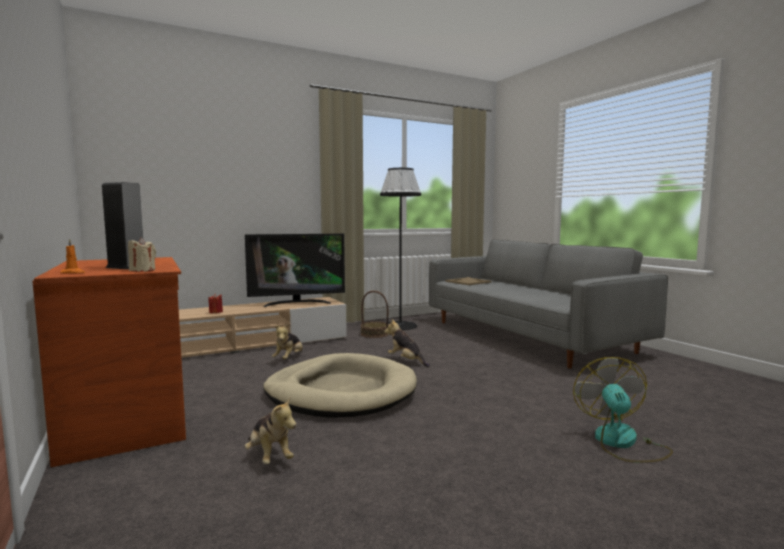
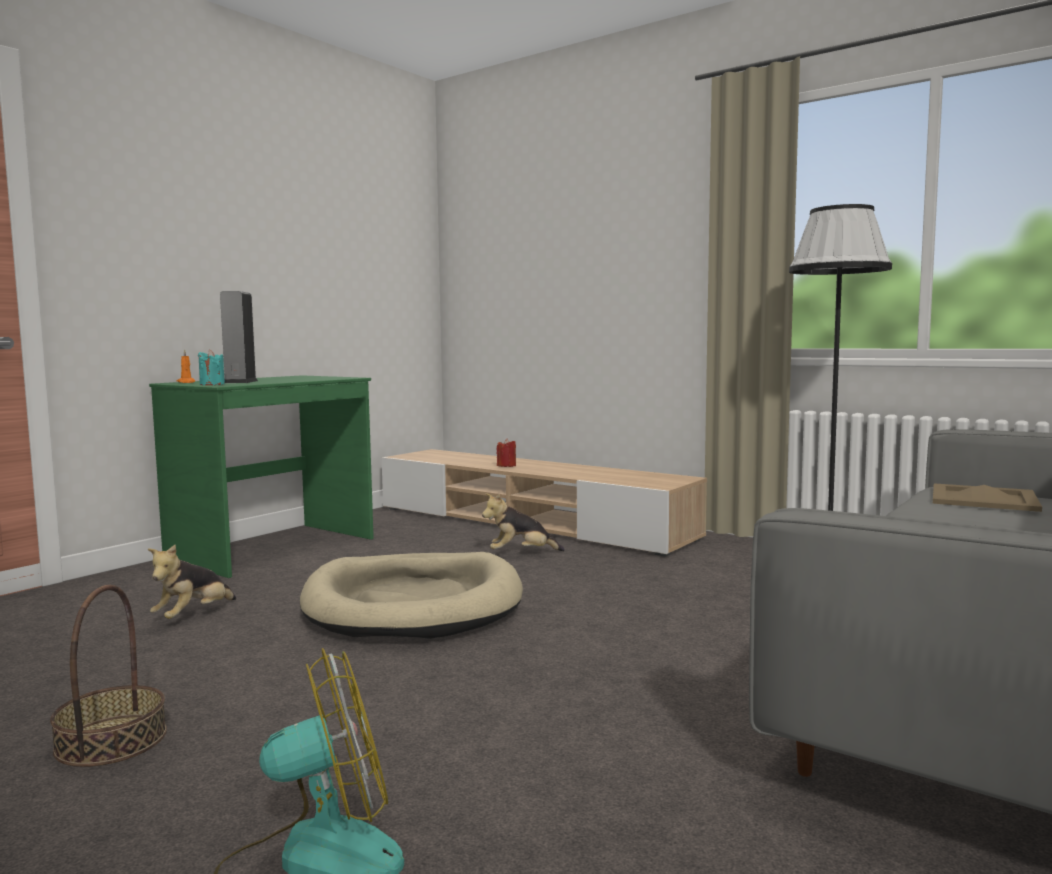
camera: 65 degrees right, 0 degrees up
brown desk [32,257,186,467] -> green desk [149,375,374,578]
beige candle [128,238,156,272] -> turquoise candle [198,350,225,385]
television [245,234,345,307] -> none
basket [361,291,389,338] -> basket moved to [50,585,167,767]
plush toy [384,319,430,367] -> none

